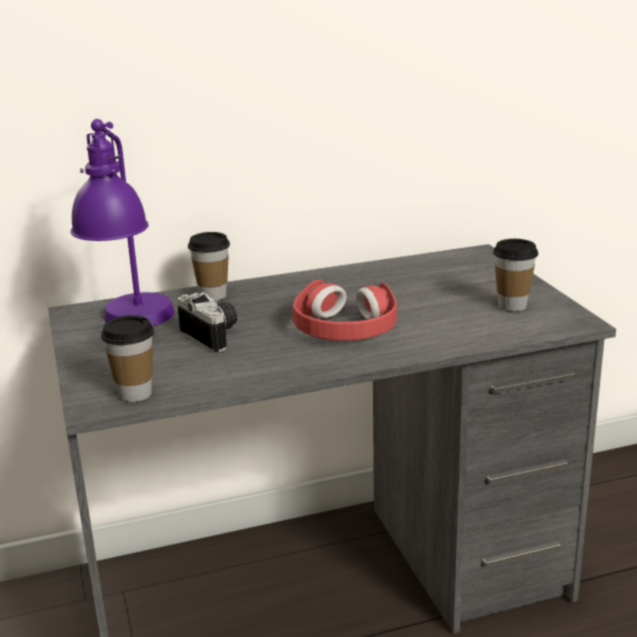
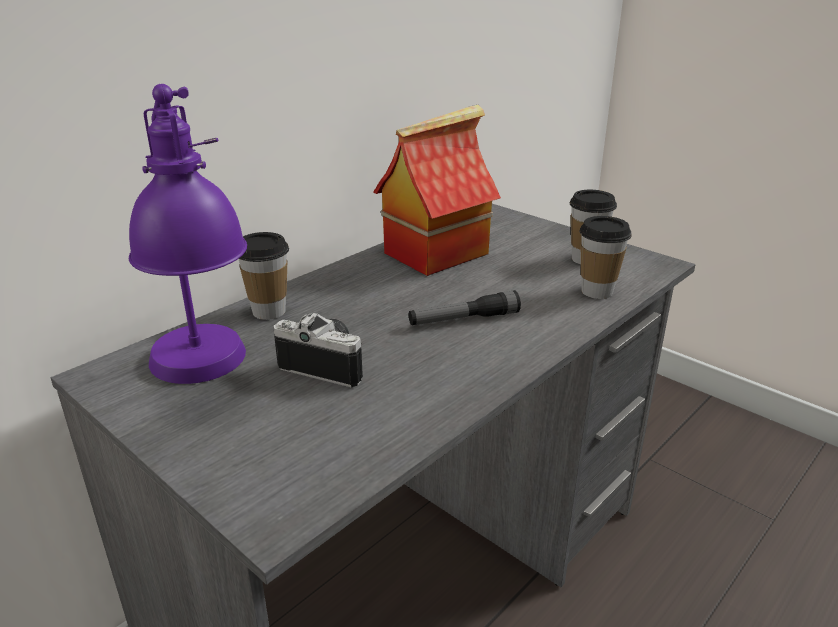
camera: 30 degrees left, 5 degrees up
cup [101,315,154,402] -> cup moved to [579,216,632,299]
red headphones [293,279,397,341] -> flashlight [409,290,521,325]
none -> toy house [373,105,501,276]

